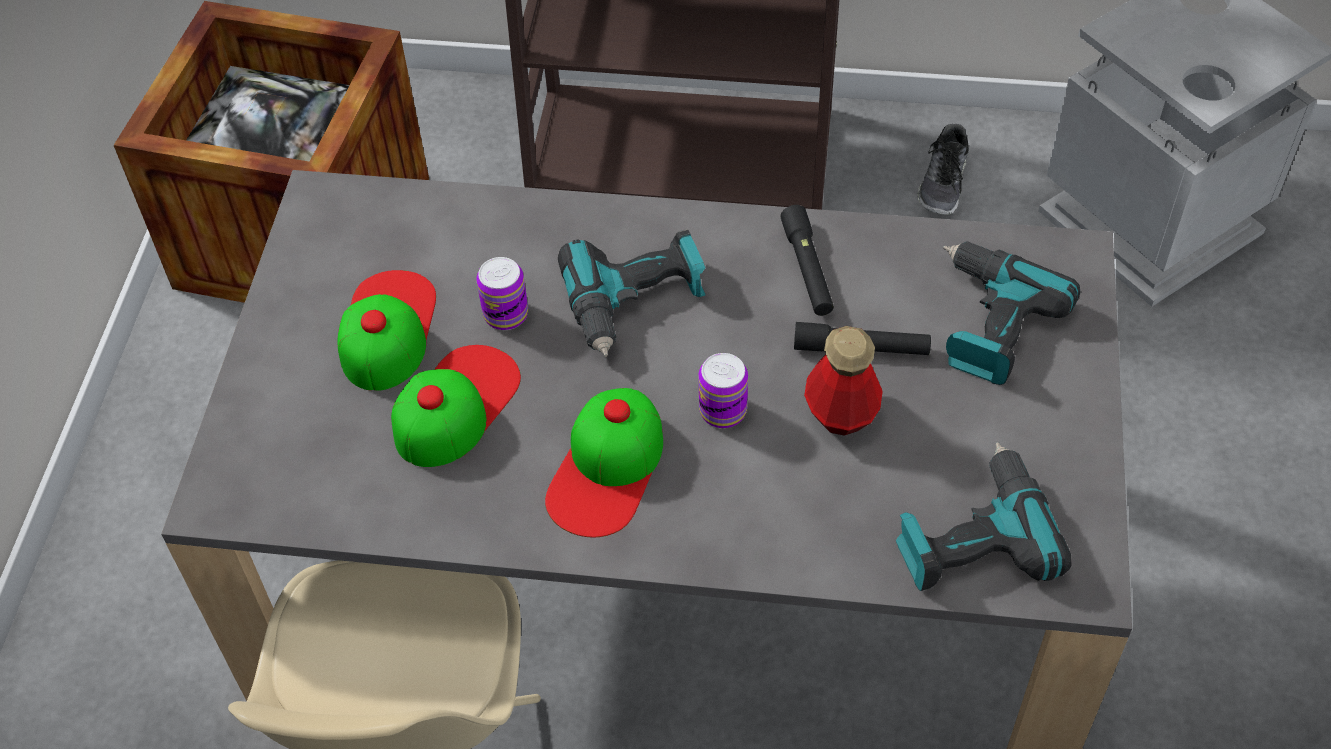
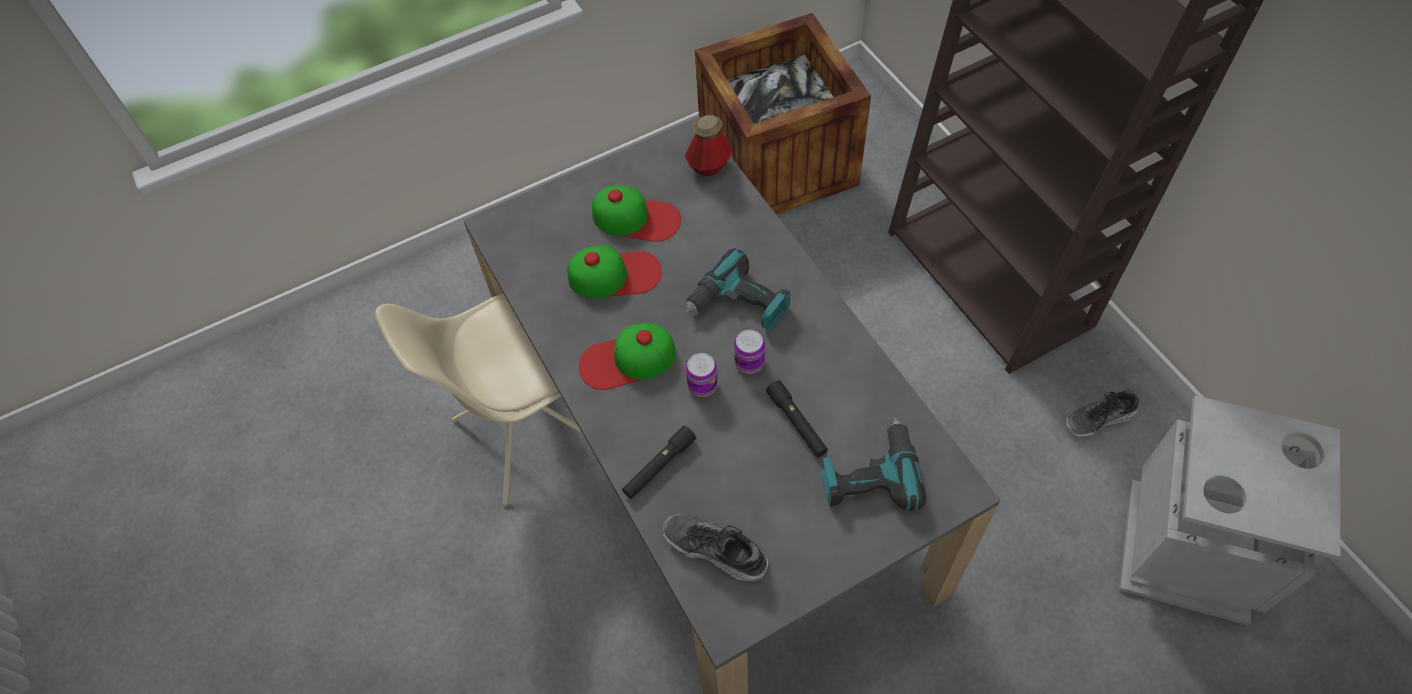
camera: 55 degrees right, 5 degrees up
cap [338,270,436,391] -> cap turned 45 degrees clockwise [592,185,681,242]
can [476,257,528,330] -> can moved to [734,330,765,375]
black flashlight [781,205,834,316] -> black flashlight moved to [622,426,696,499]
bottle [804,326,883,436] -> bottle moved to [685,115,732,176]
power drill [896,442,1072,591] -> shoe [663,514,768,582]

